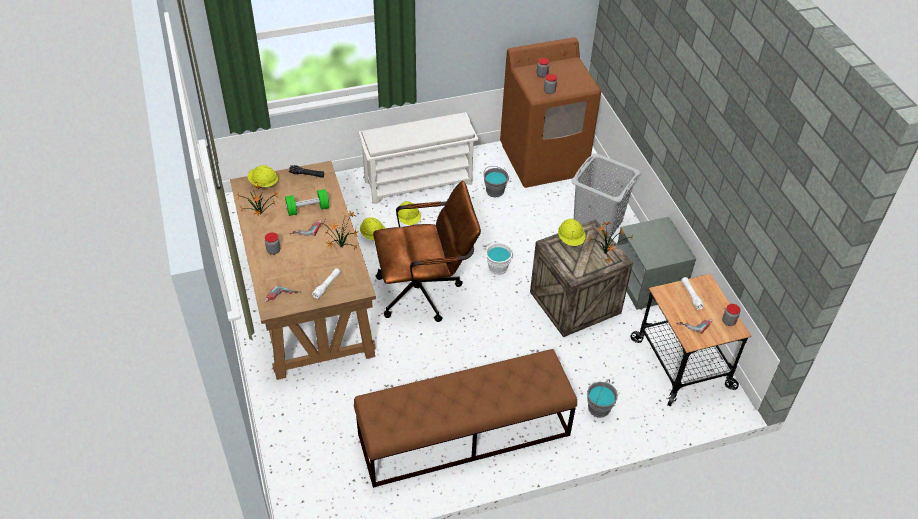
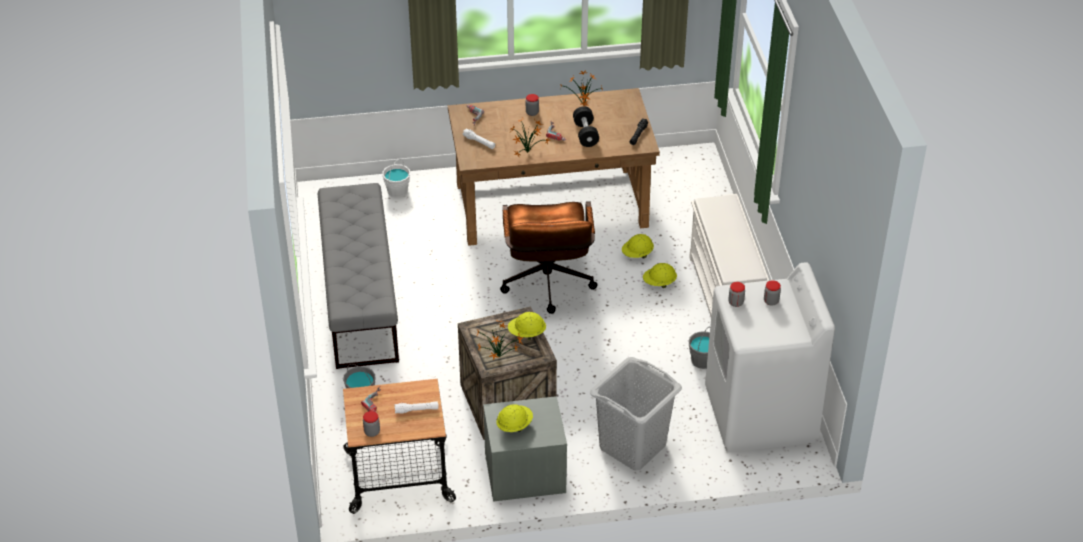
camera: 100 degrees right, 5 degrees down
yellow hard hat [248,165,278,189] -> yellow hard hat moved to [496,405,533,432]
green dumbbell [285,189,329,216] -> black dumbbell [573,106,599,147]
brown bench [354,349,577,488] -> grey bench [318,183,399,369]
white bucket [486,242,513,275] -> white bucket moved to [382,159,411,198]
brown washing machine [500,37,601,188] -> white washing machine [705,262,835,453]

